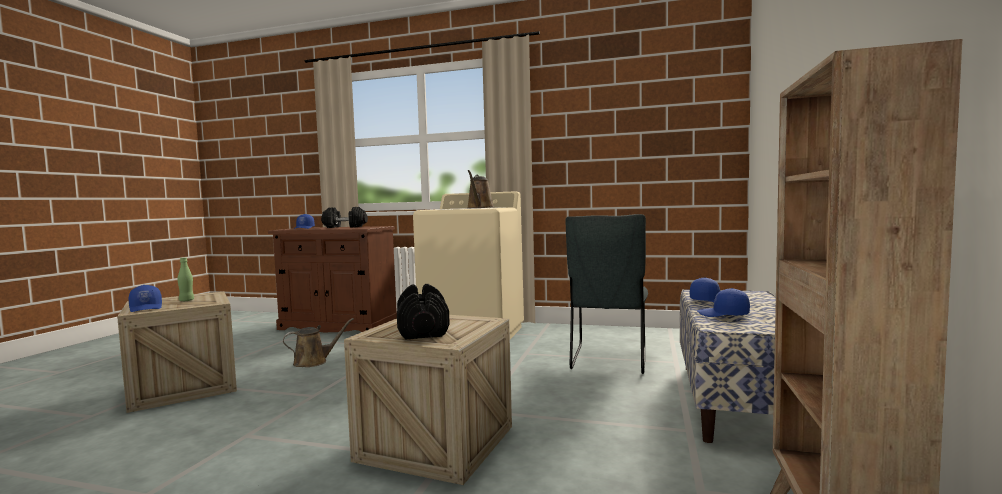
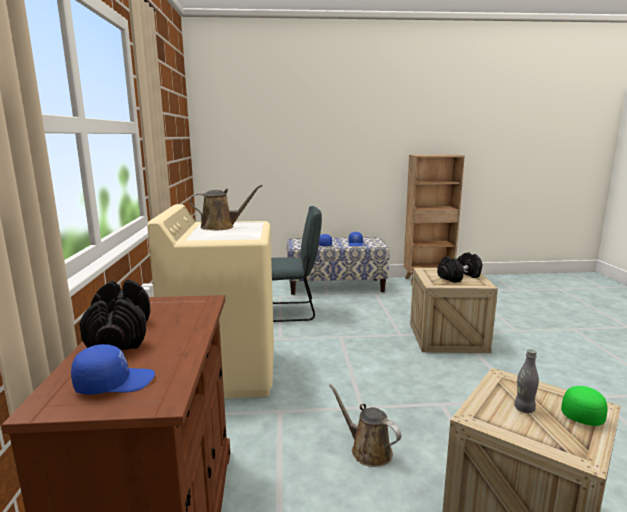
camera: 110 degrees left, 10 degrees up
blue cap [128,285,162,312] -> green cap [561,386,608,426]
green bottle [178,257,194,301] -> grey bottle [514,349,539,413]

